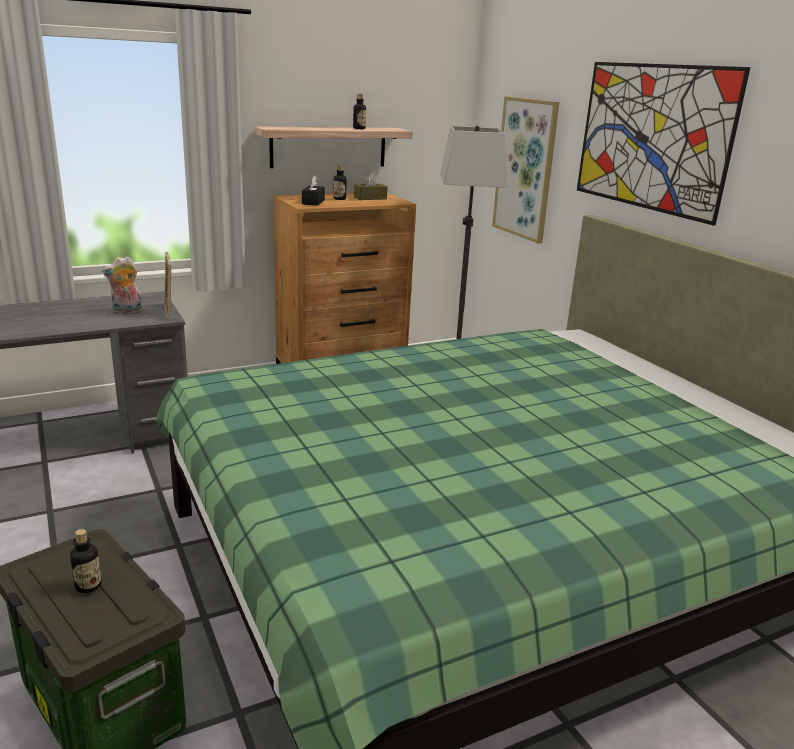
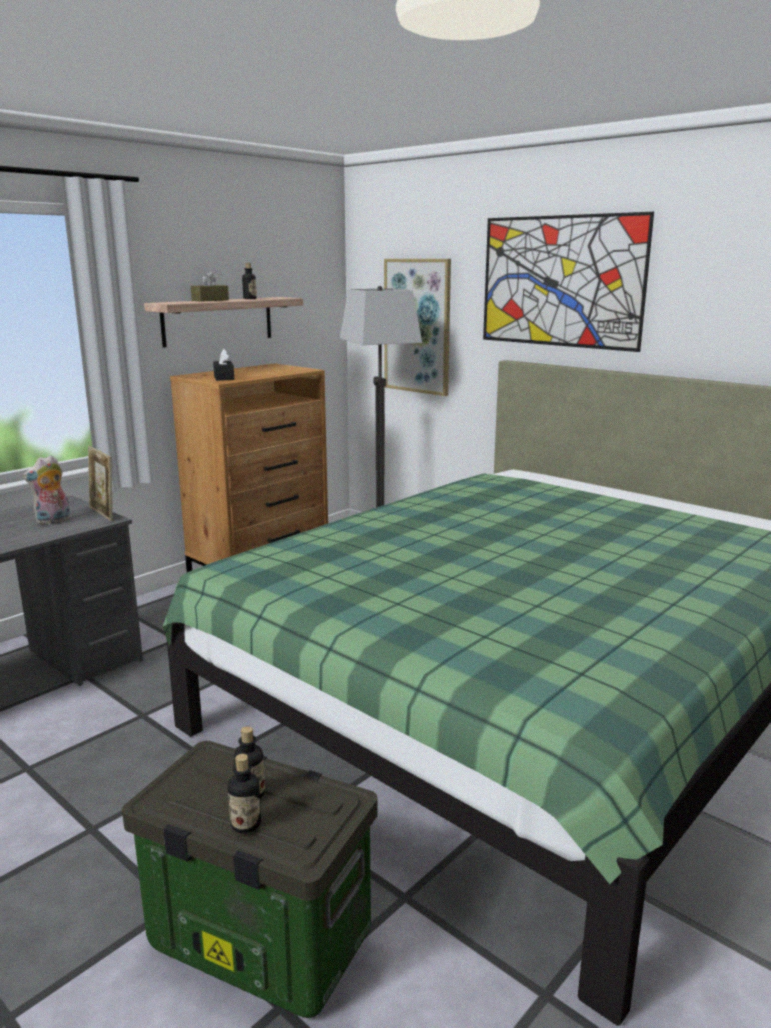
camera: 20 degrees left, 5 degrees down
bottle [333,165,347,200] -> bottle moved to [228,754,261,834]
brown tissue box [354,172,388,200] -> brown tissue box moved to [191,271,229,302]

